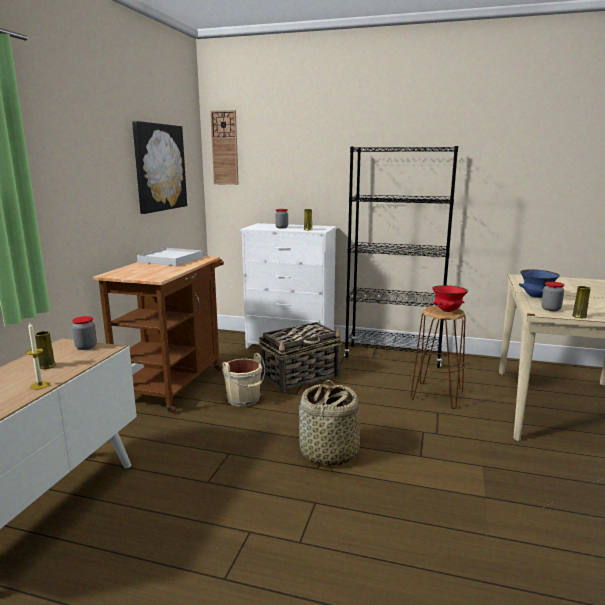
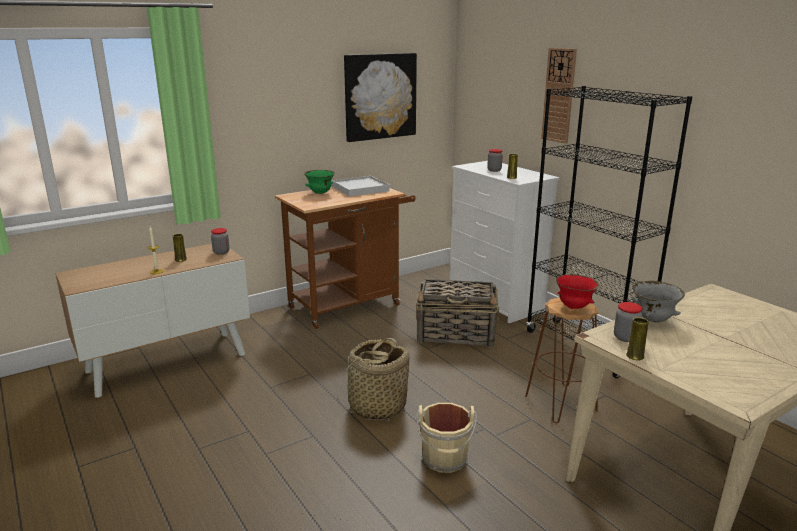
camera: 40 degrees right, 5 degrees up
wall clock [210,110,238,185] -> wall clock moved to [541,48,577,144]
beige bucket [222,353,265,407] -> beige bucket moved to [416,403,477,473]
blue bowl [519,269,560,298] -> grey bowl [632,281,685,322]
none -> green bowl [304,170,335,194]

